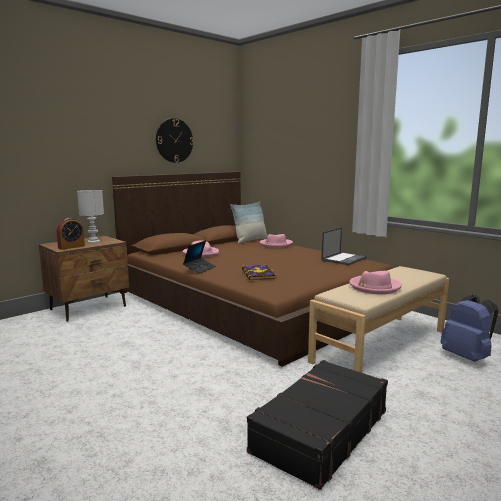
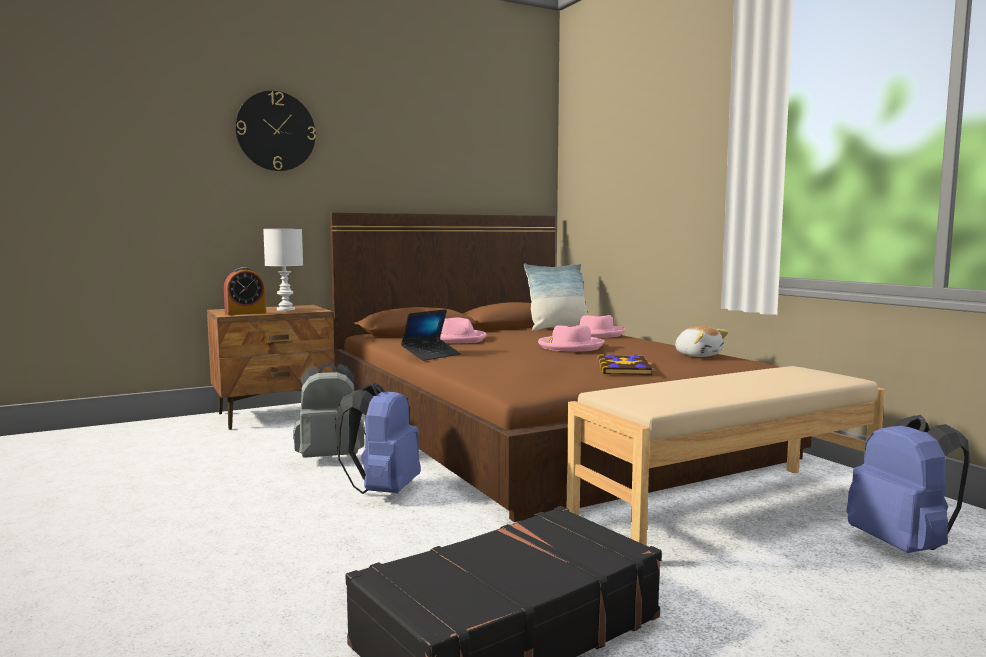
camera: 15 degrees right, 5 degrees down
wall clock [156,118,194,163] -> wall clock moved to [235,91,316,171]
book [241,265,276,280] -> book moved to [597,354,656,375]
laptop [321,227,367,265] -> plush toy [675,326,729,357]
pink hat [349,271,402,294] -> pink hat moved to [538,325,604,352]
none -> grey backpack [293,362,365,458]
none -> blue backpack [335,383,421,494]

